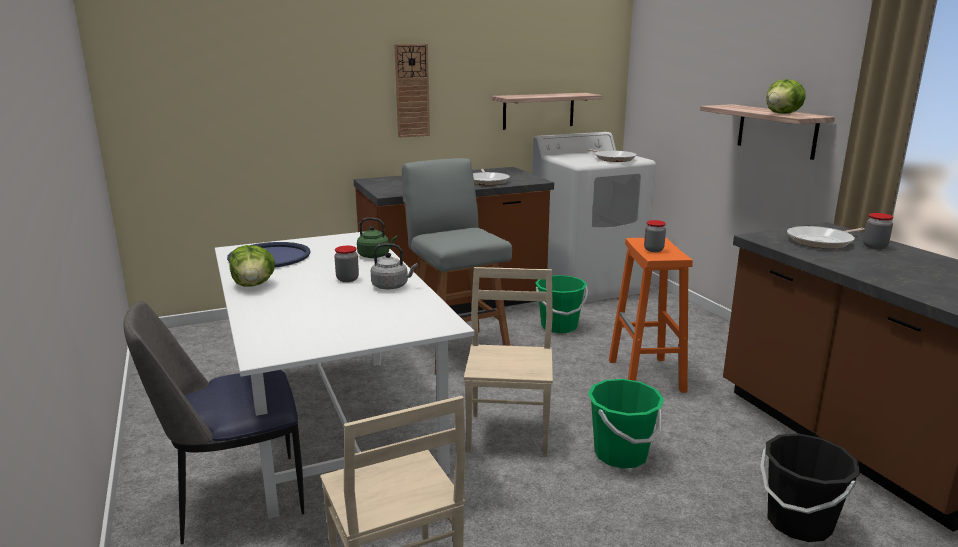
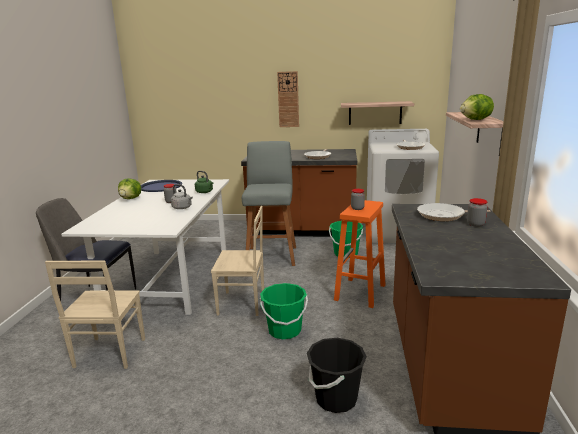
camera: 30 degrees right, 0 degrees up
beige chair [464,267,553,456] -> beige chair turned 60 degrees clockwise [211,206,264,316]

